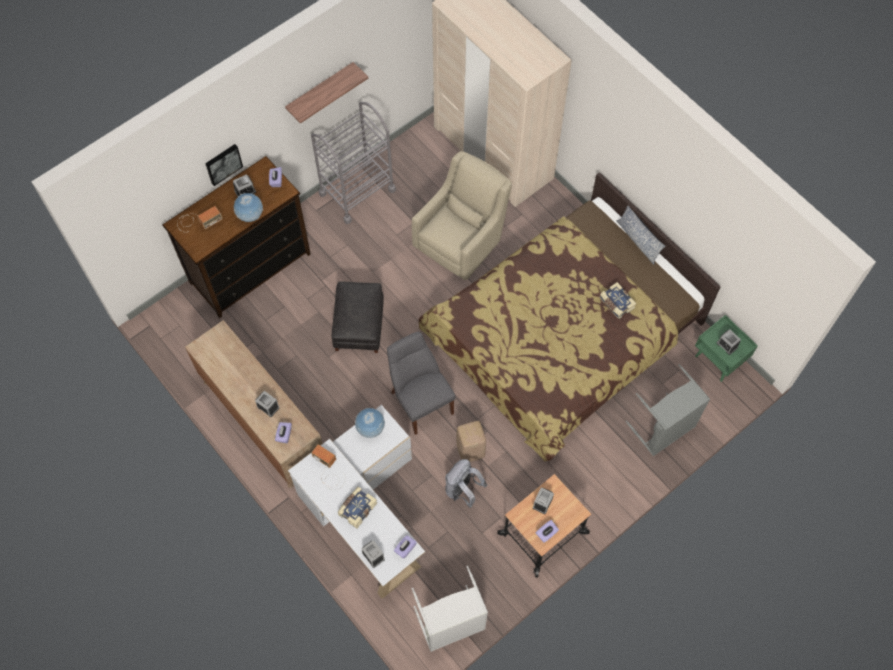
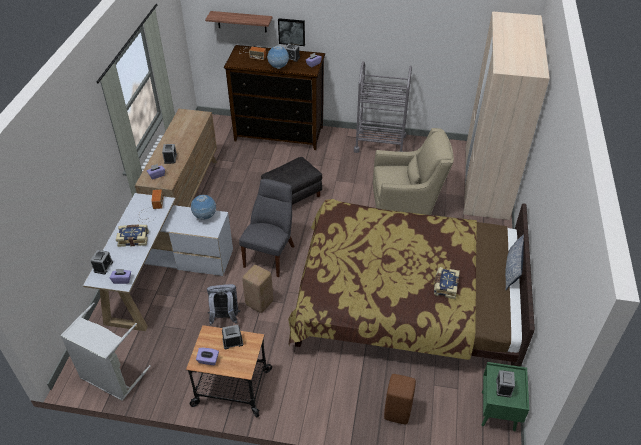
camera: 50 degrees right, 20 degrees down
shelf [285,62,368,123] -> shelf moved to [205,11,272,33]
grey laundry basket [625,364,710,456] -> brown stool [384,374,416,425]

